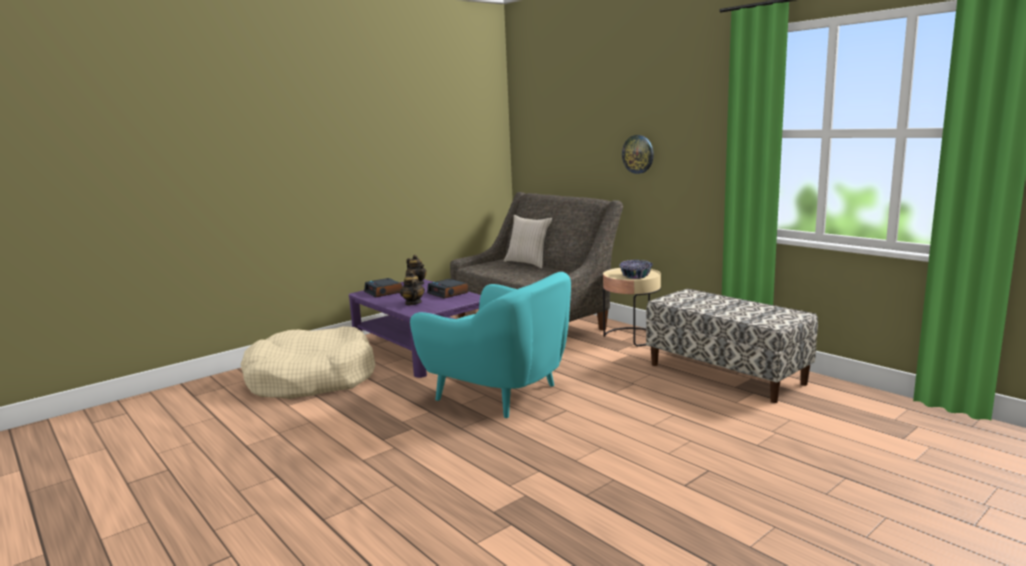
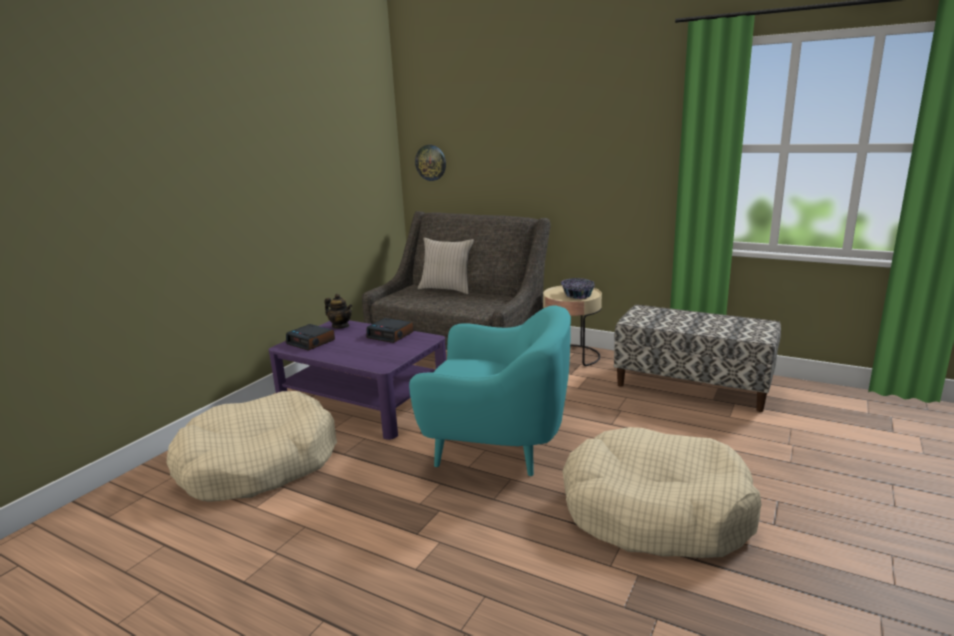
camera: 20 degrees left, 5 degrees up
teapot [400,271,425,305] -> none
wall clock [622,135,654,174] -> wall clock moved to [415,145,446,181]
none -> beige dog bed [562,427,762,558]

